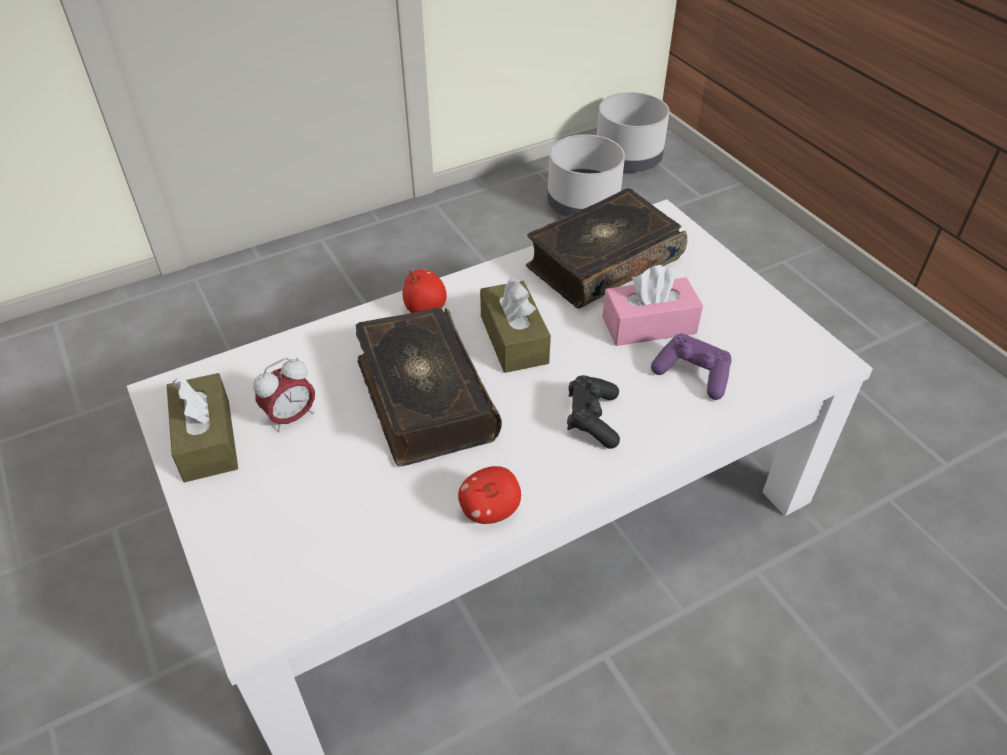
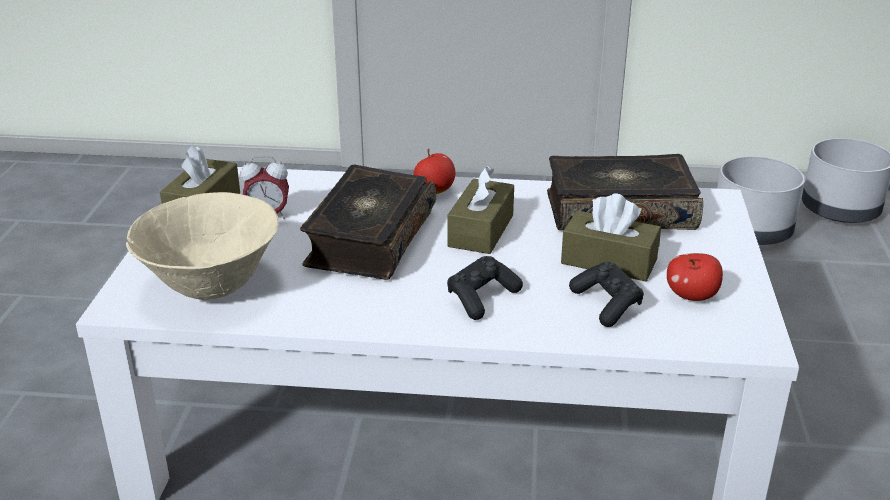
camera: 35 degrees right, 15 degrees down
apple [458,466,521,524] -> apple moved to [667,253,723,301]
pink tissue box [602,265,703,346] -> brown tissue box [561,193,661,281]
purple game controller [651,334,732,400] -> black game controller [569,262,644,327]
none -> beige bowl [126,192,279,300]

